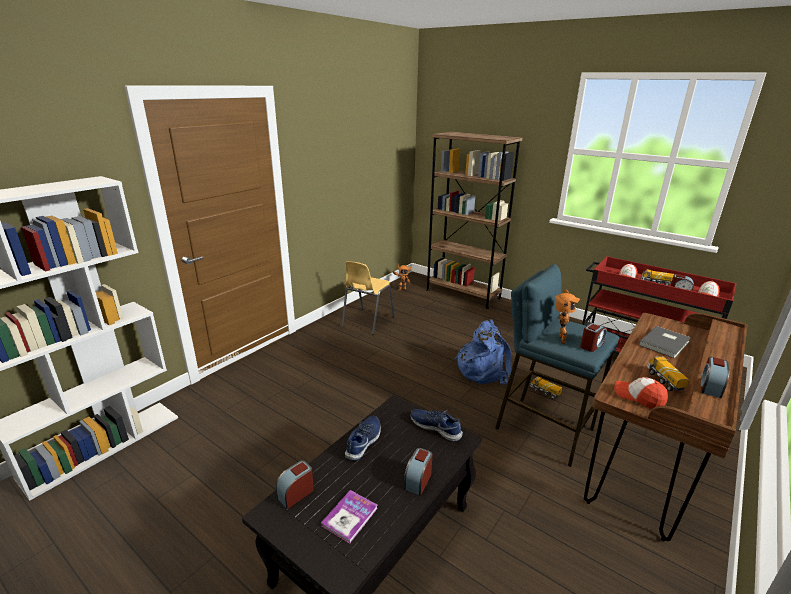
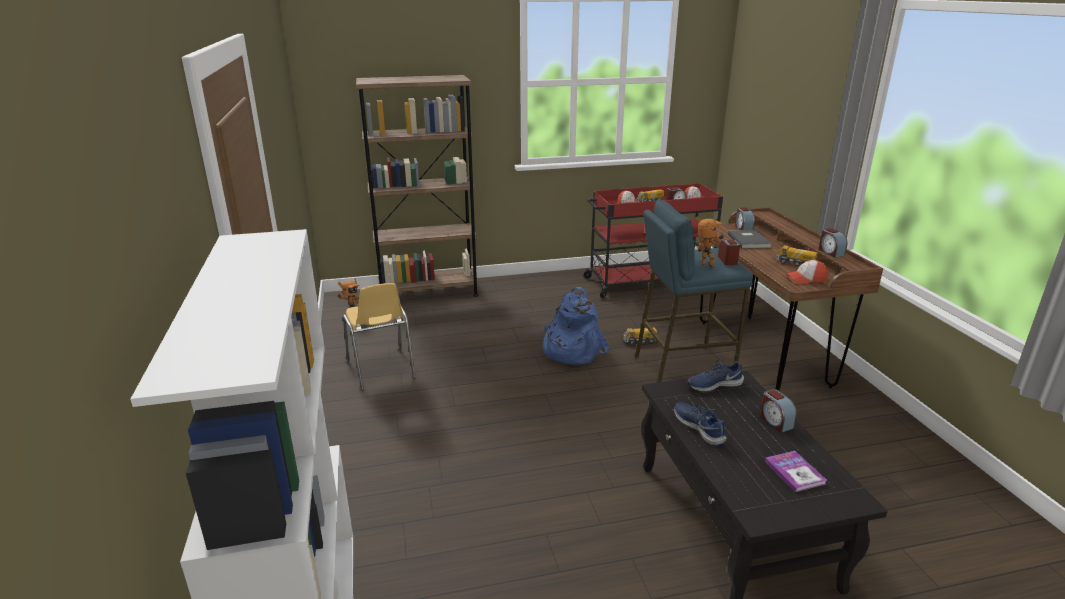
camera: 50 degrees left, 0 degrees up
alarm clock [276,460,314,509] -> alarm clock moved to [735,207,755,230]

